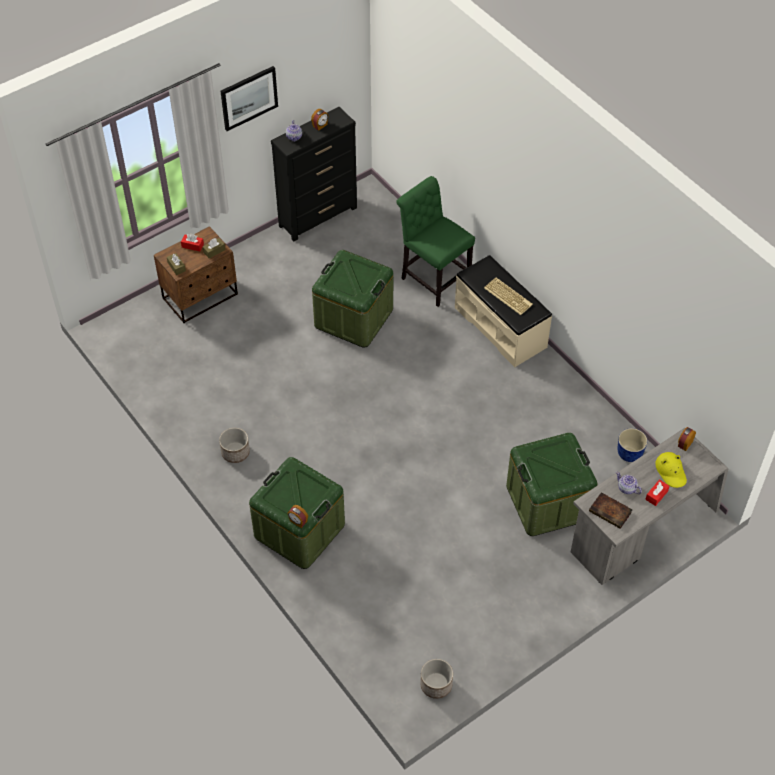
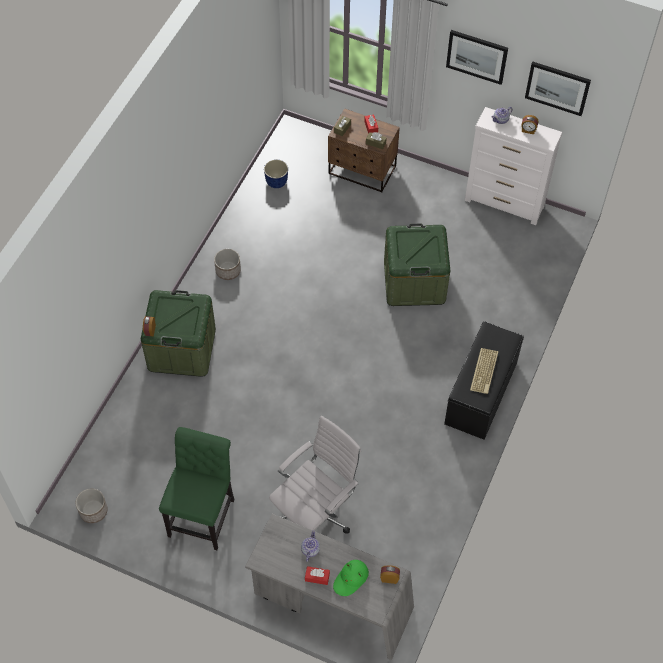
camera: 60 degrees right, 5 degrees up
black dresser [271,107,357,242] -> white dresser [465,107,562,225]
green chair [396,176,475,307] -> green chair moved to [159,427,235,550]
beige bench [455,255,552,367] -> black bench [444,321,524,440]
green storage box [506,433,597,536] -> white office chair [269,416,361,534]
book [589,492,632,529] -> none
planter [617,428,648,462] -> planter moved to [264,159,288,188]
yellow hat [655,452,687,488] -> green hat [333,560,369,596]
none -> picture [525,62,591,116]

